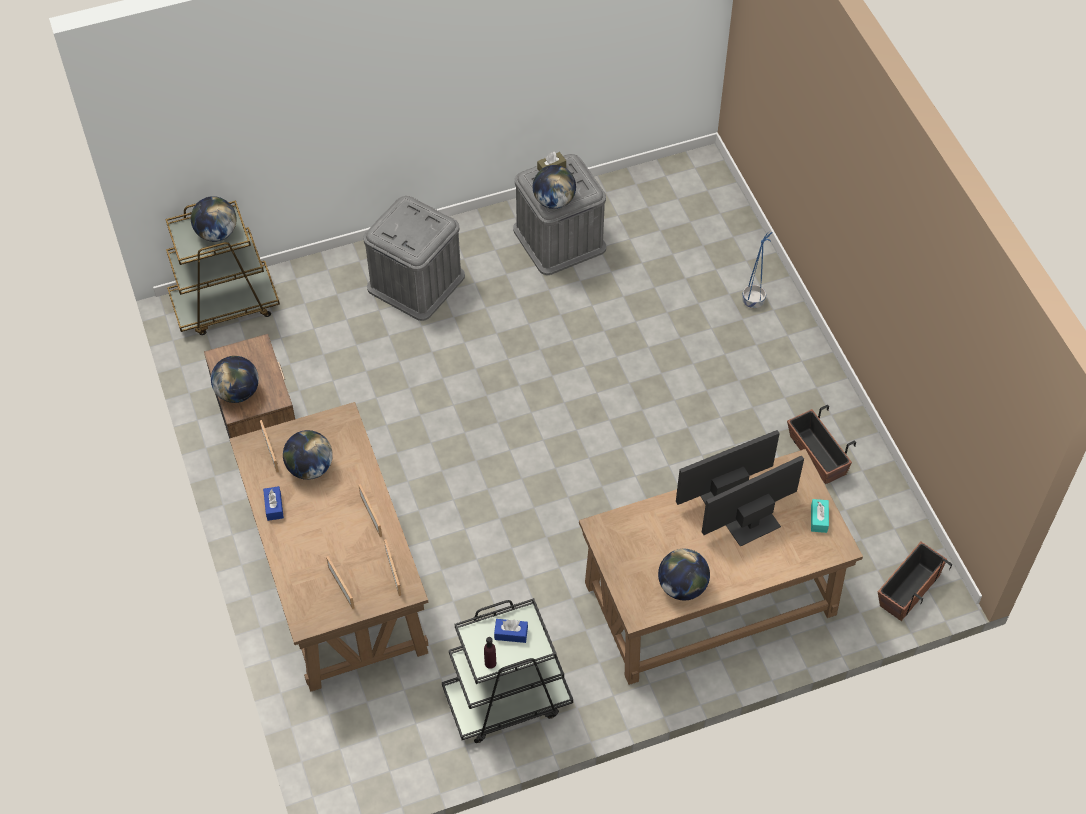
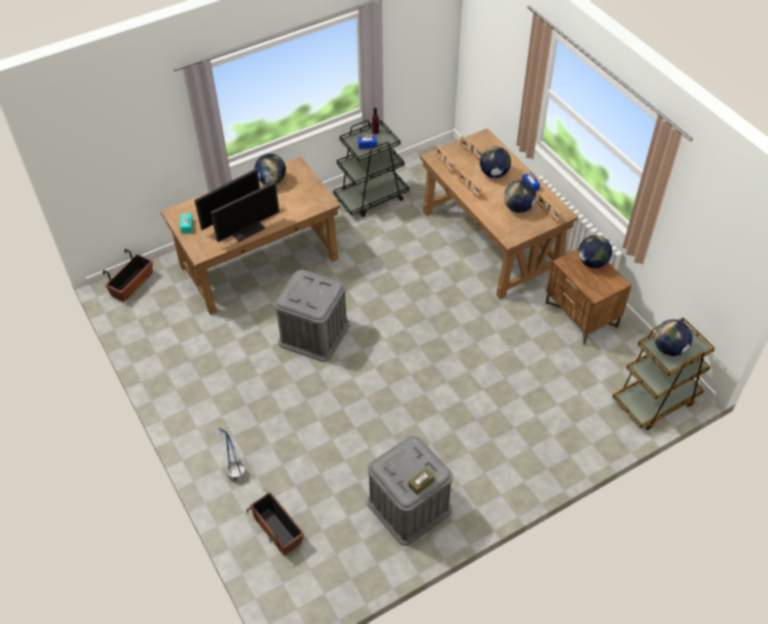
camera: 170 degrees right, 5 degrees down
grey storage box [363,196,465,321] -> grey storage box moved to [275,270,350,362]
globe [533,165,576,209] -> globe moved to [480,147,511,178]
planter [787,405,856,484] -> planter moved to [247,492,304,556]

